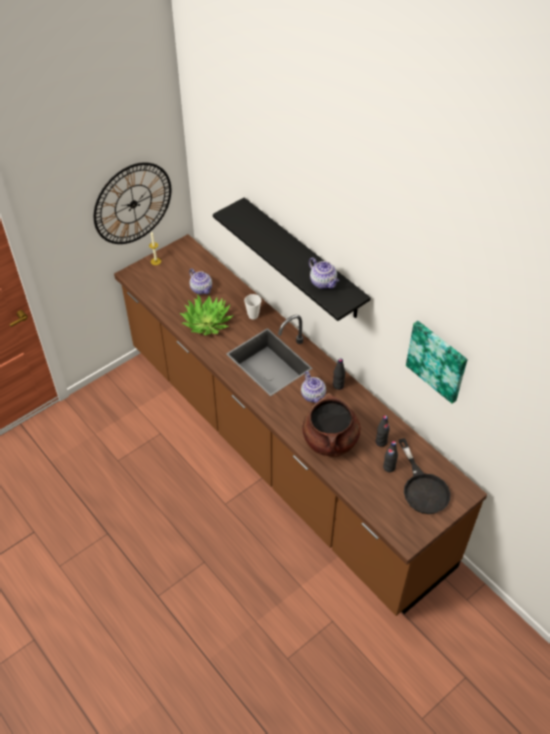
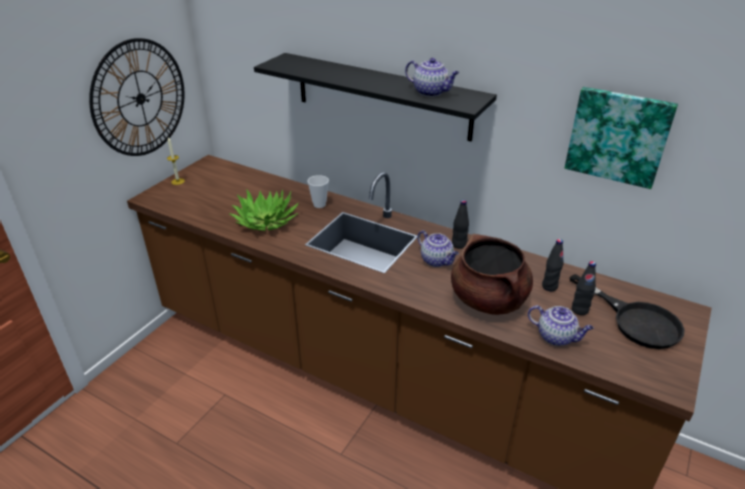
camera: 20 degrees left, 15 degrees down
teapot [189,268,212,294] -> teapot moved to [528,305,594,346]

